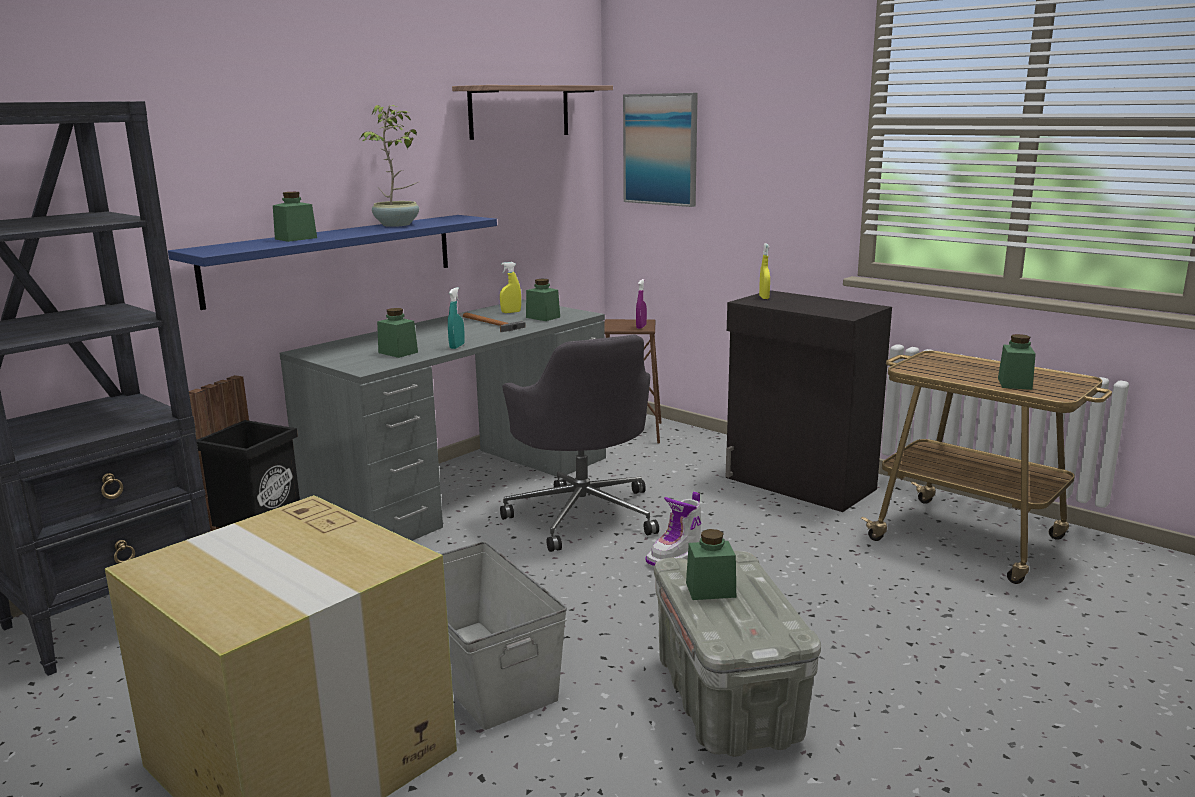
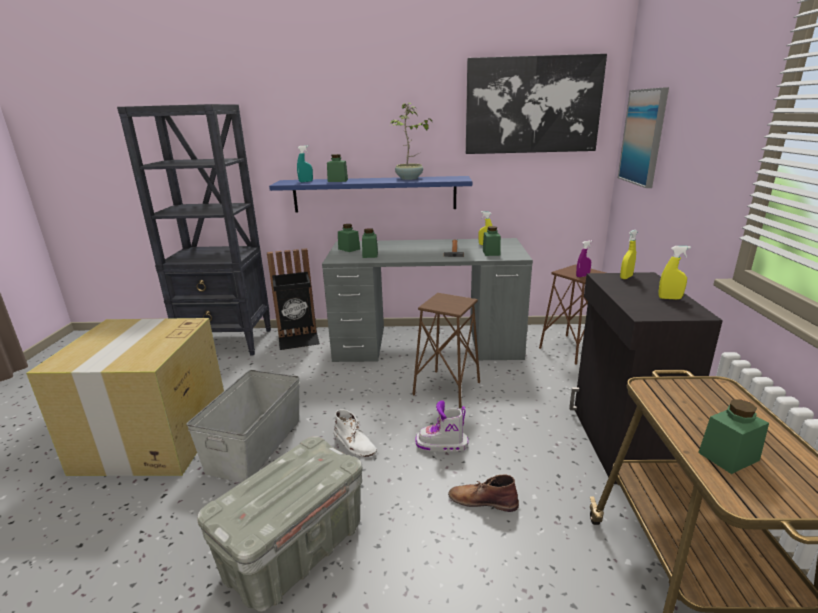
camera: 50 degrees right, 5 degrees up
turquoise spray bottle [448,287,465,349] -> turquoise spray bottle moved to [297,145,313,182]
shelf [452,85,613,140] -> picture [466,54,607,154]
grey office chair [500,335,659,552] -> brown stool [412,293,480,408]
green jar [686,529,736,600] -> green jar moved to [338,224,360,252]
none -> white boot [334,409,377,457]
none -> brown boot [448,474,519,512]
none -> yellow spray bottle [659,246,691,300]

